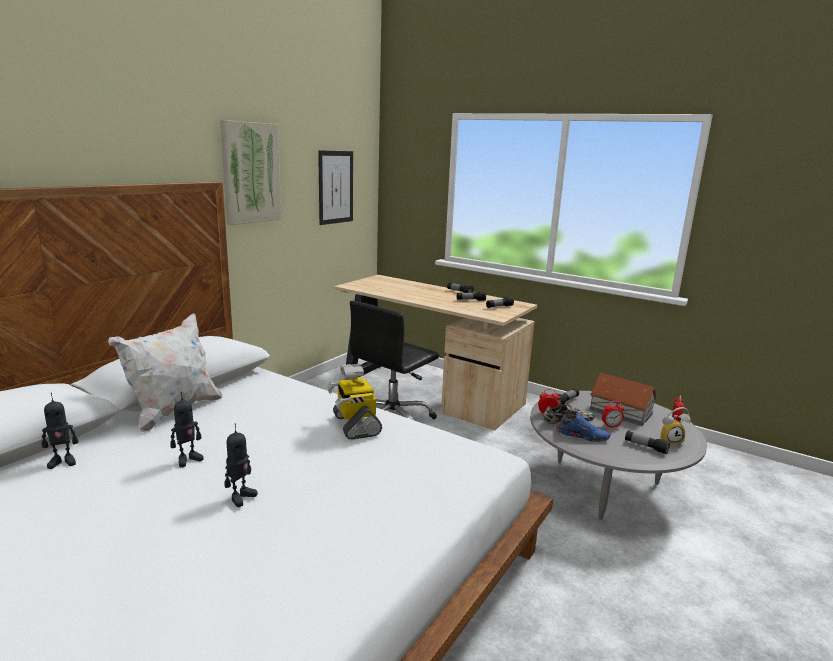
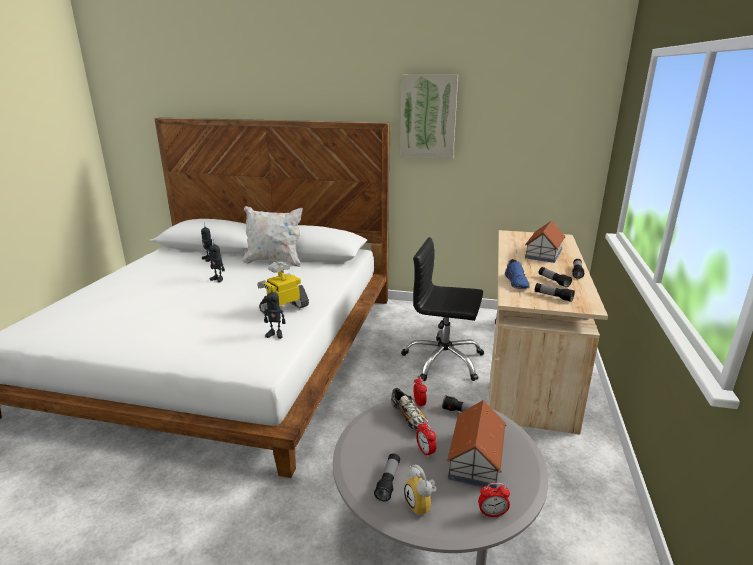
camera: 70 degrees right, 5 degrees up
toy robot [225,424,258,507] -> toy robot moved to [264,286,286,339]
picture [318,150,353,225] -> none
blue shoe [555,413,611,442] -> blue shoe moved to [505,259,530,289]
none -> toy house [525,220,566,263]

